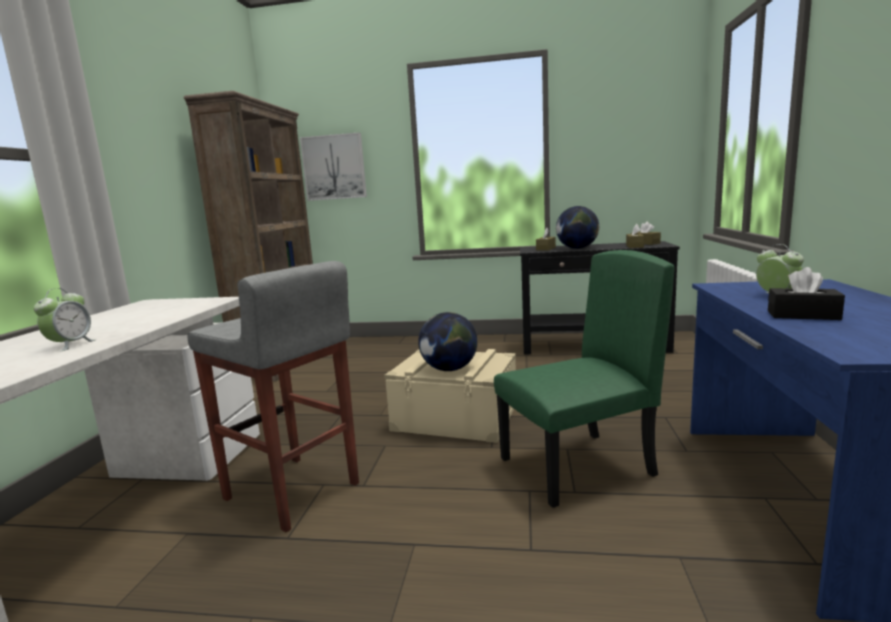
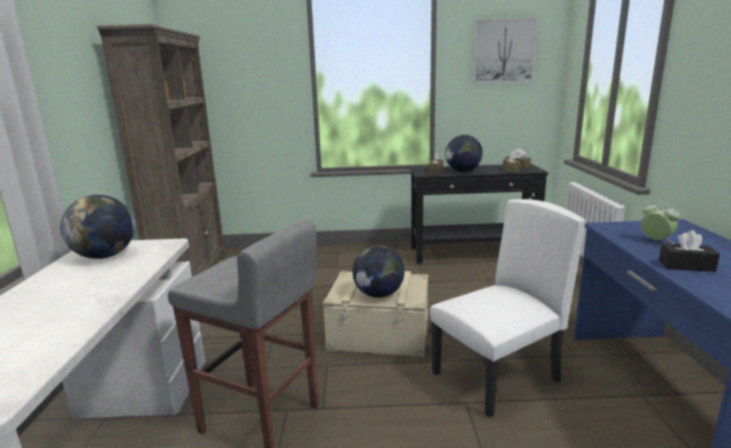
camera: 10 degrees left, 5 degrees up
alarm clock [34,288,96,351] -> none
picture [300,132,367,201] -> picture moved to [473,18,538,83]
green chair [494,250,675,508] -> white chair [430,199,585,418]
none -> globe [61,195,134,259]

